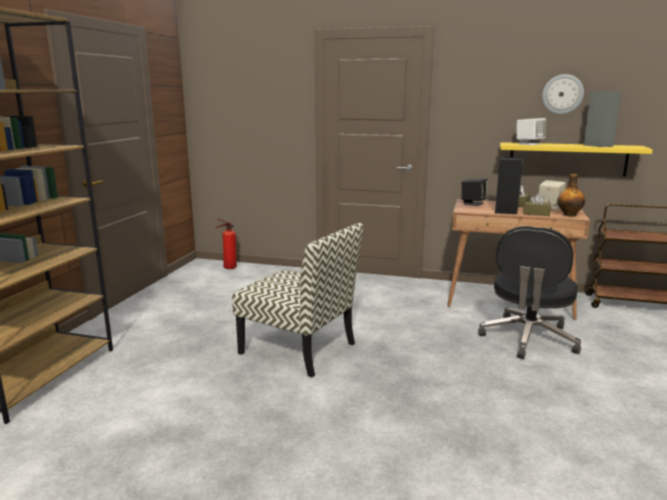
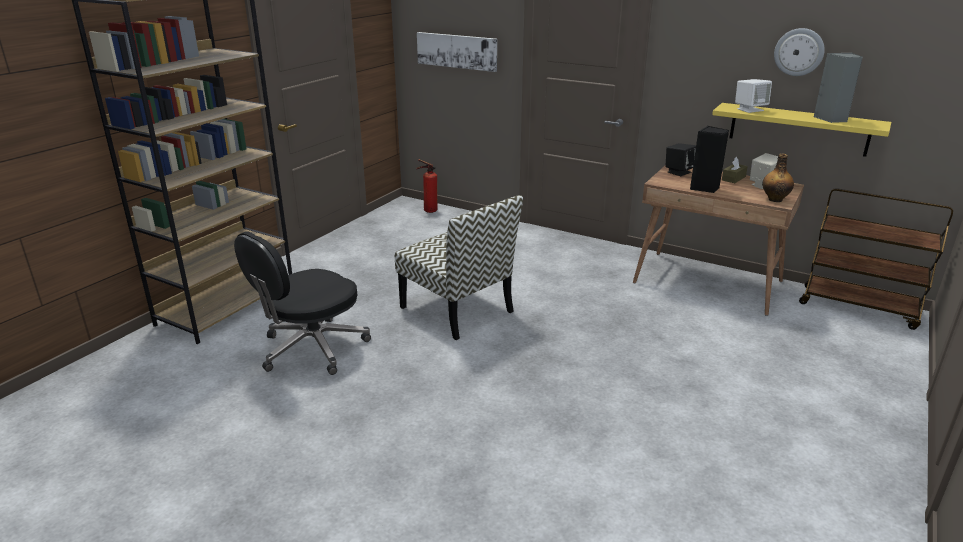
camera: 15 degrees right, 10 degrees up
black office chair [478,226,581,359] -> black office chair moved to [234,231,371,375]
brown tissue box [523,193,551,216] -> none
none -> picture [417,32,497,72]

